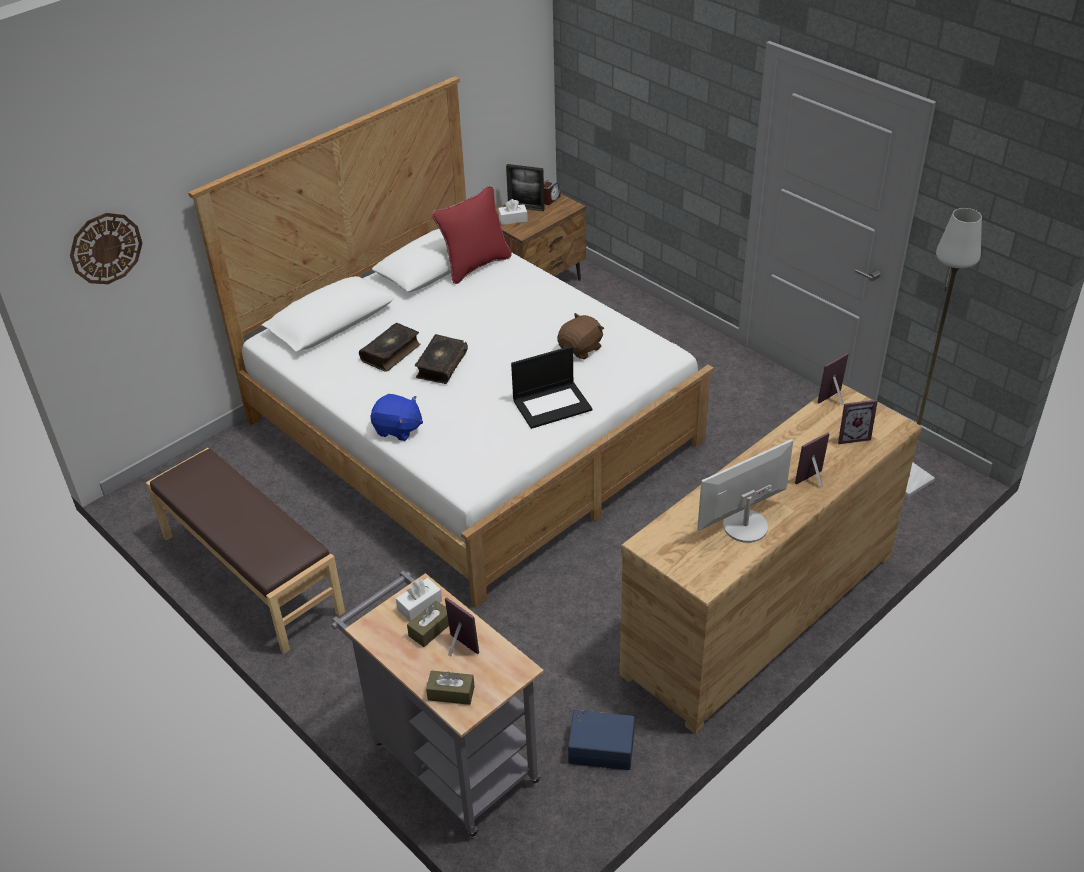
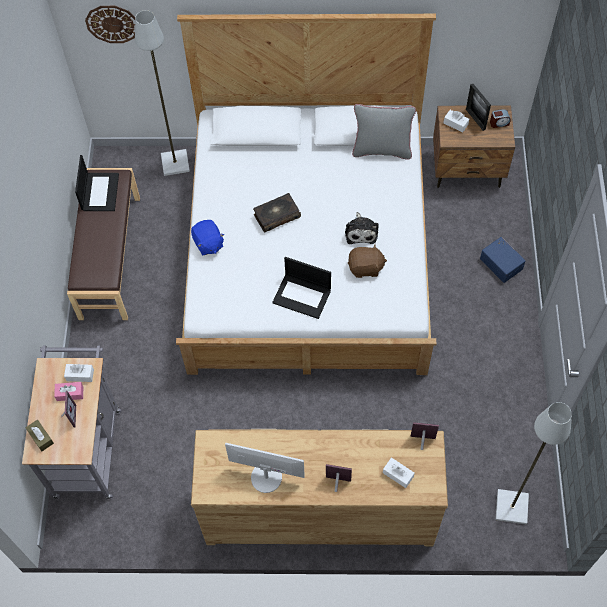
camera: 45 degrees right, 20 degrees up
book [359,323,421,372] -> none
brown tissue box [407,601,449,647] -> pink tissue box [54,382,83,401]
red pillow [432,186,512,284] -> grey pillow [352,104,416,159]
blue storage box [568,710,635,770] -> blue storage box moved to [480,237,525,283]
picture frame [838,400,878,444] -> white tissue box [383,458,415,488]
none -> laptop [75,155,119,211]
none -> grey floor lamp [135,10,190,176]
none -> plush toy [345,212,379,244]

